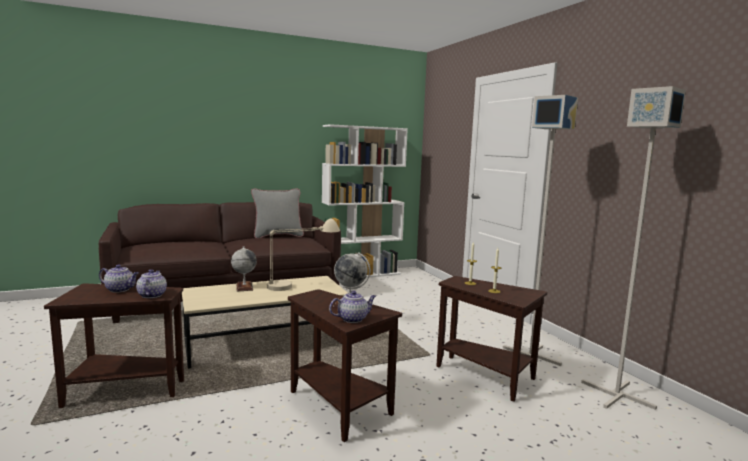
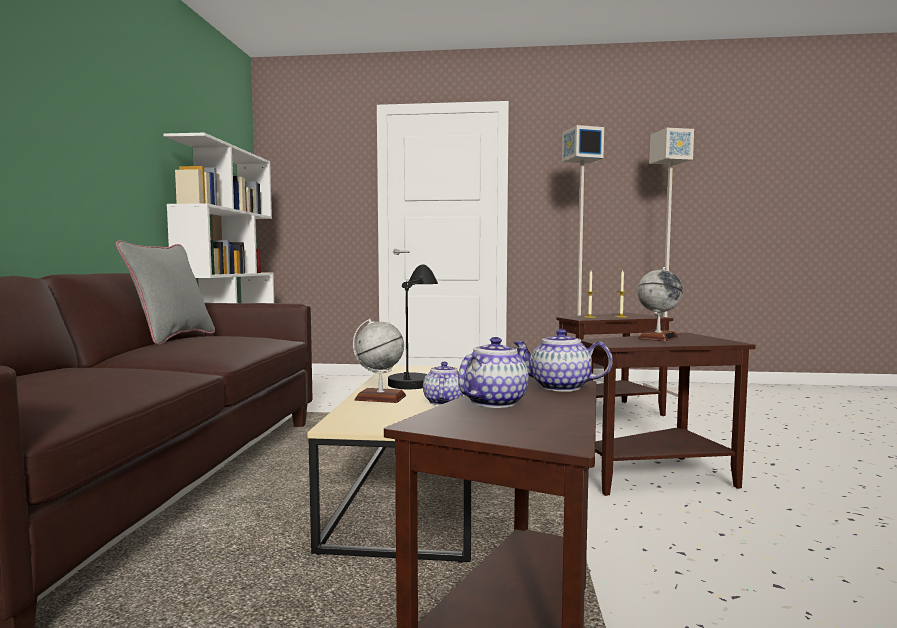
camera: 60 degrees left, 5 degrees down
beige table lamp [267,219,340,291] -> black table lamp [388,264,438,389]
teapot [329,291,376,323] -> teapot moved to [423,362,464,405]

